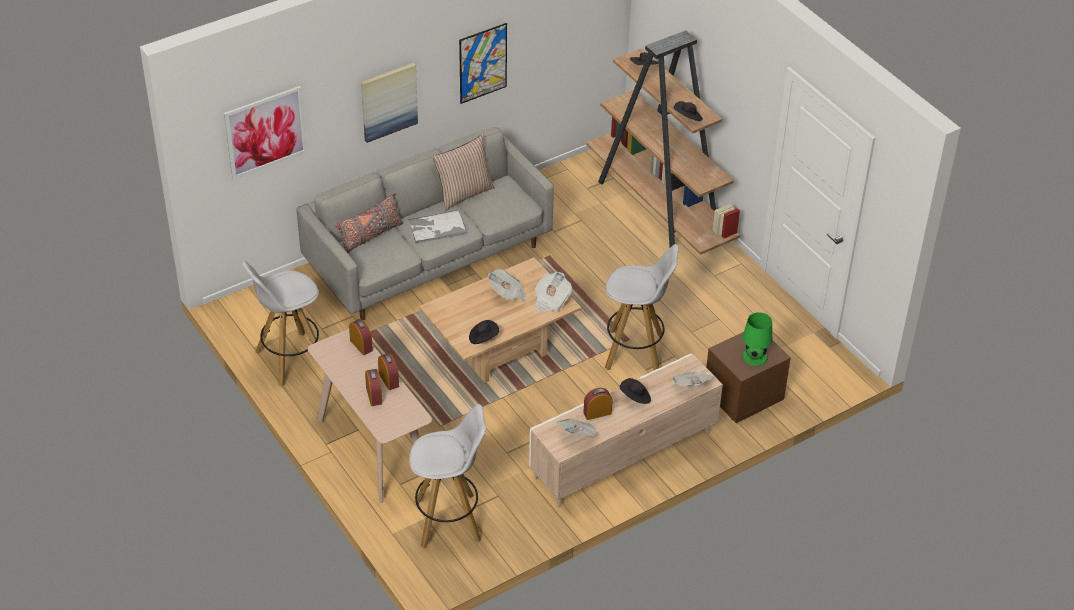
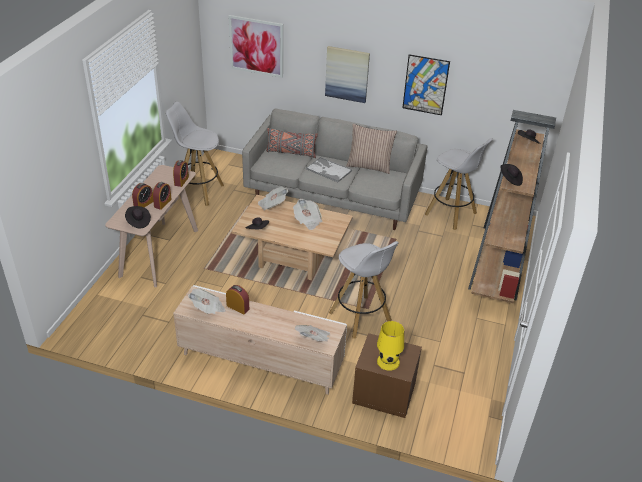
camera: 50 degrees right, 5 degrees down
white stool [409,404,486,549] -> white stool moved to [425,138,493,230]
newspaper [534,272,572,312] -> newspaper moved to [258,186,288,211]
black hat [620,378,651,404] -> black hat moved to [125,206,151,228]
green table lamp [742,312,772,366] -> yellow table lamp [377,321,404,371]

